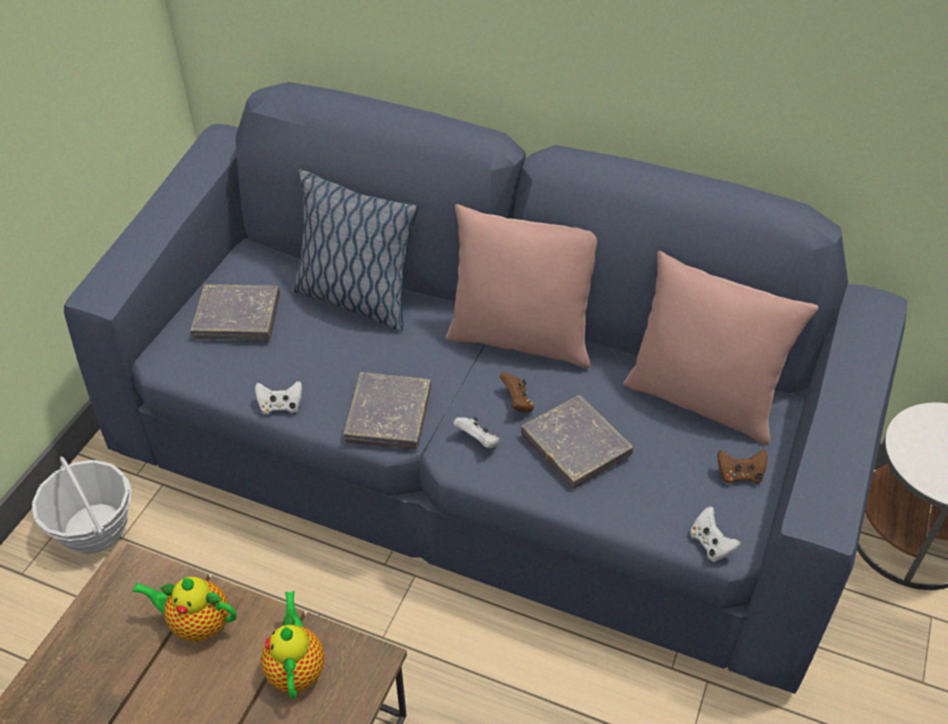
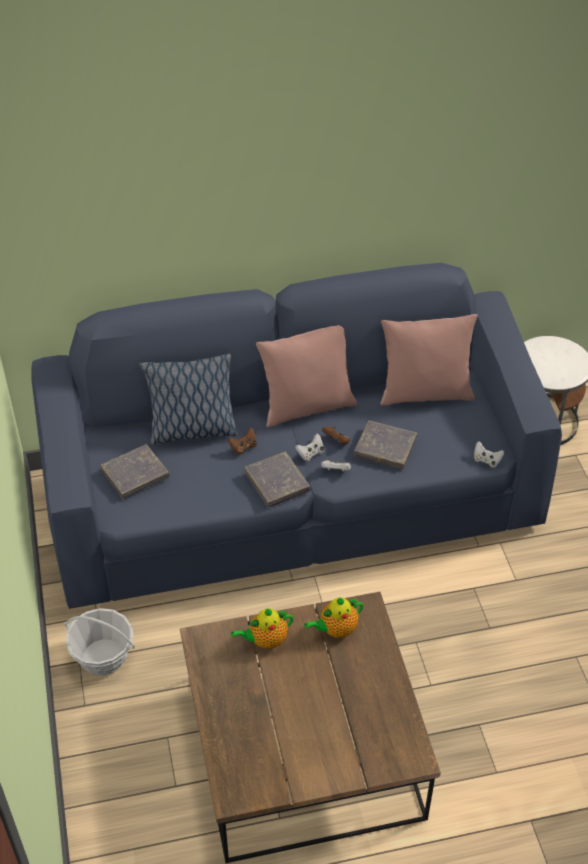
camera: 35 degrees left, 0 degrees up
white game controller [255,381,302,414] -> white game controller moved to [295,433,324,461]
teapot [261,591,325,699] -> teapot turned 75 degrees counterclockwise [304,598,363,638]
brown game controller [717,449,768,484] -> brown game controller moved to [228,427,257,455]

